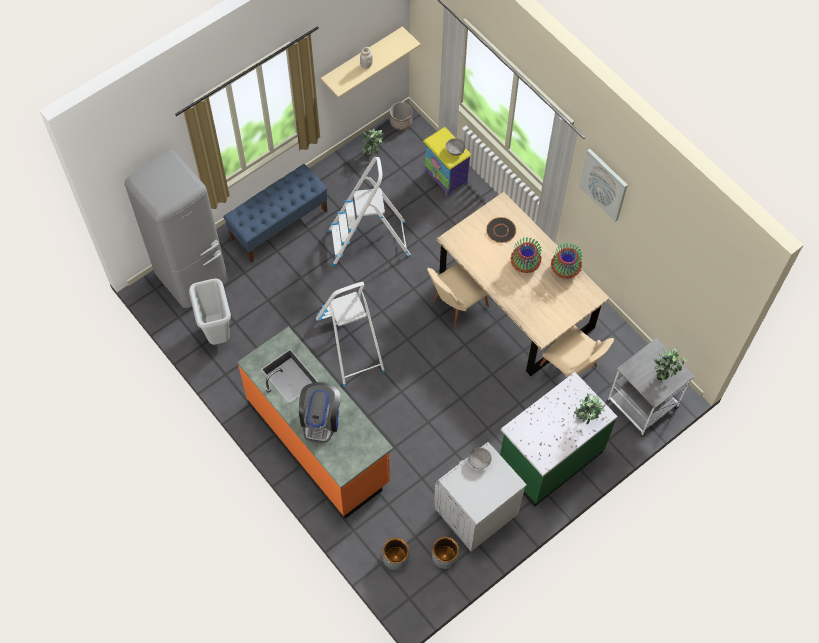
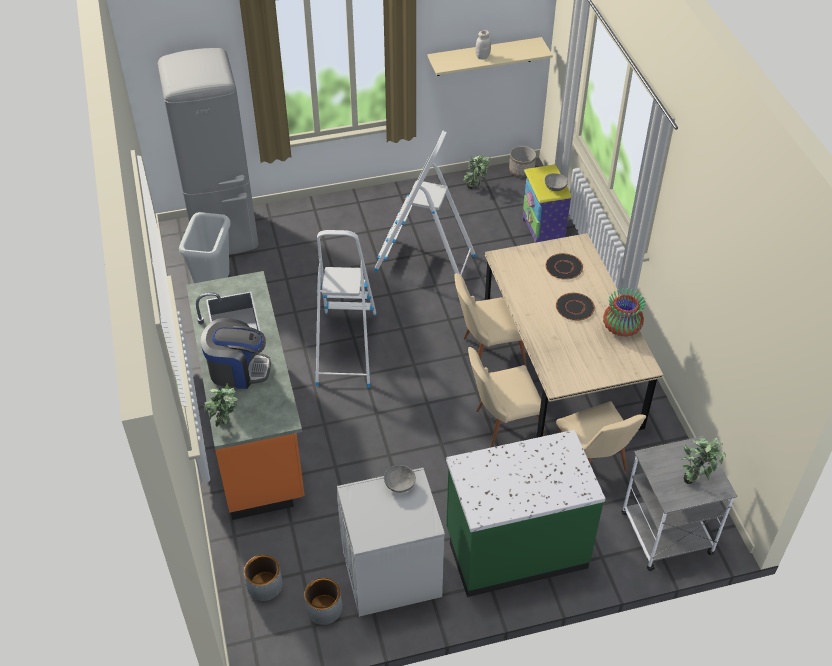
camera: 25 degrees right, 15 degrees down
blue bench [223,164,328,262] -> none
coffee machine [299,382,340,443] -> coffee machine turned 120 degrees counterclockwise [201,318,271,389]
vase [511,237,542,273] -> black plate [556,293,595,321]
potted plant [574,393,605,424] -> potted plant moved to [204,383,238,427]
picture [579,149,628,222] -> none
none -> beige chair [468,347,545,447]

